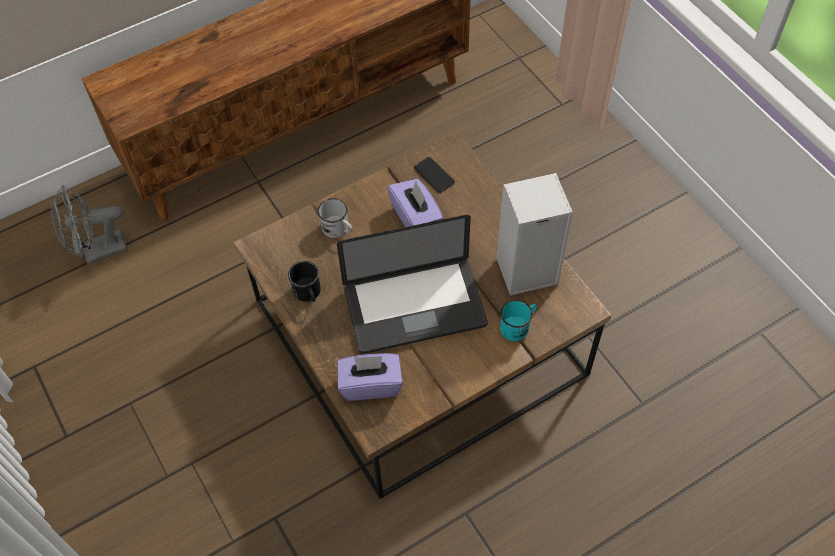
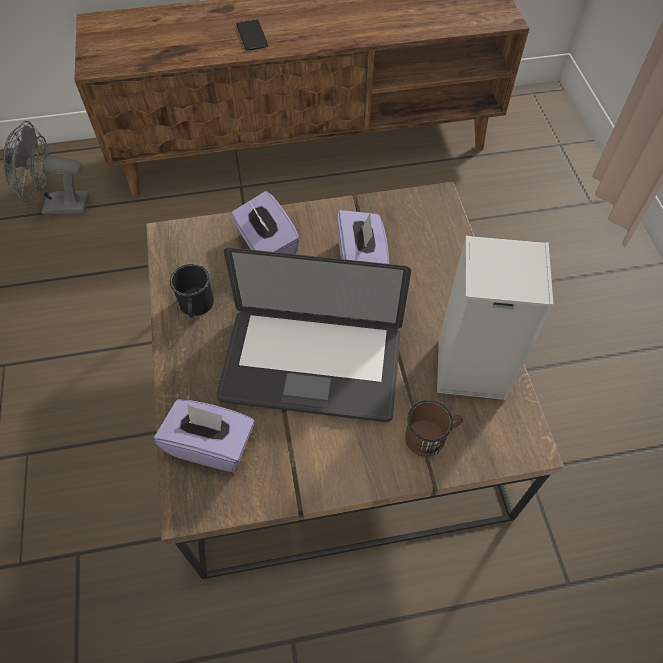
camera: 20 degrees right, 0 degrees up
white mug [318,198,353,238] -> purple tissue box [231,191,300,254]
phone [414,157,455,193] -> phone moved to [236,19,268,51]
turquoise mug [500,300,537,341] -> brown mug [405,400,463,457]

